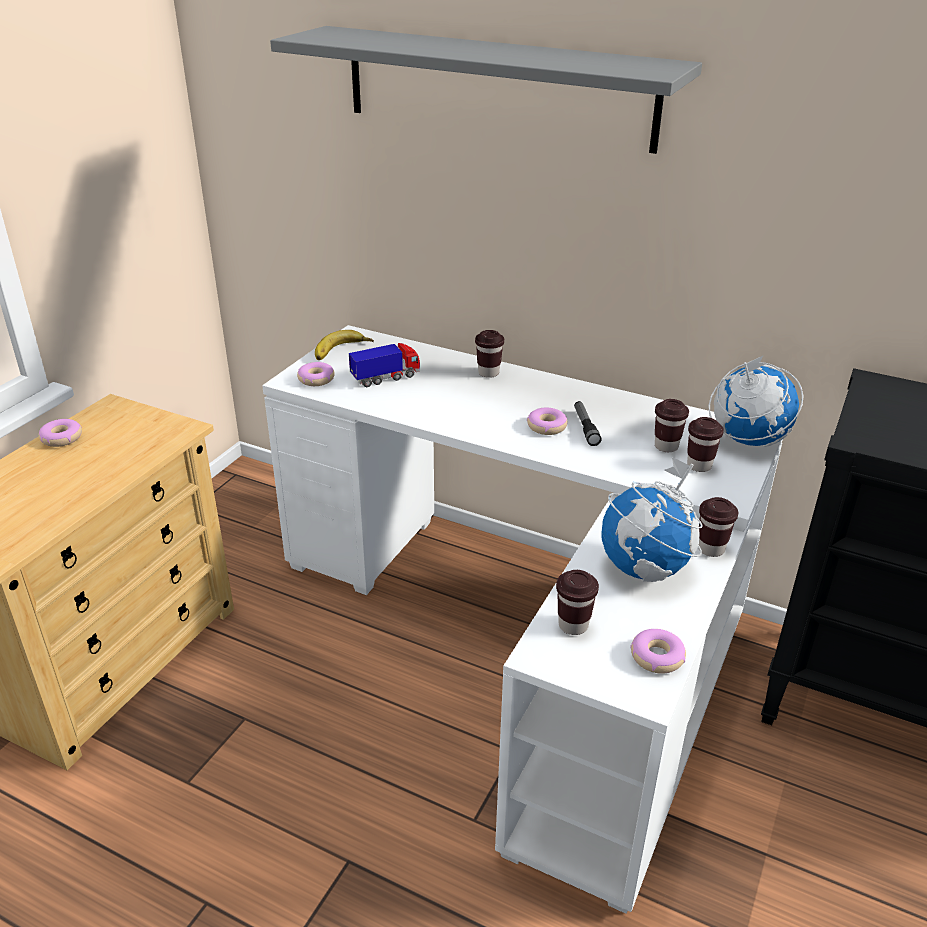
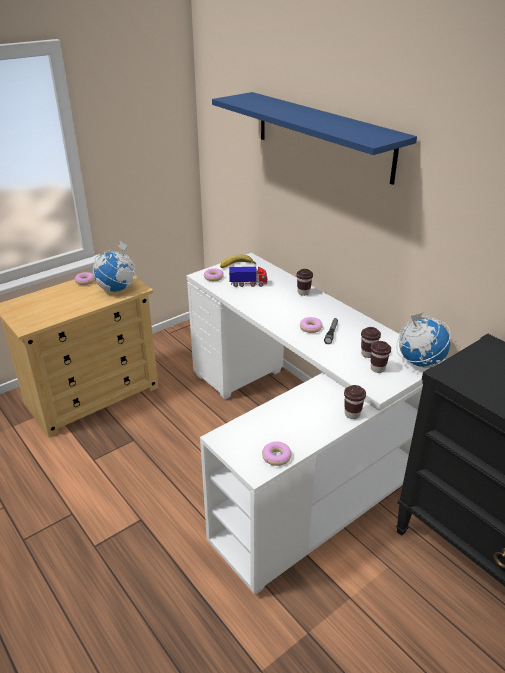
camera: 25 degrees right, 0 degrees up
grey shelf [270,26,702,154] -> blue shelf [212,92,417,185]
brown cup [556,570,599,635] -> none
globe [602,457,703,582] -> globe moved to [93,241,136,292]

